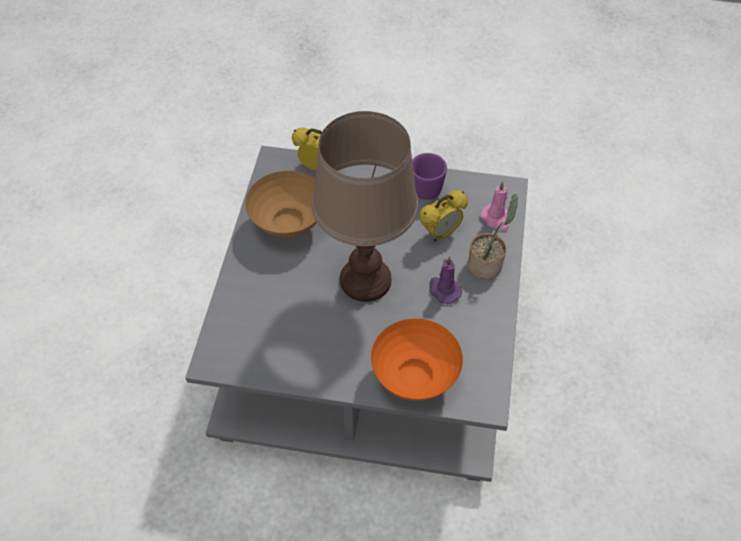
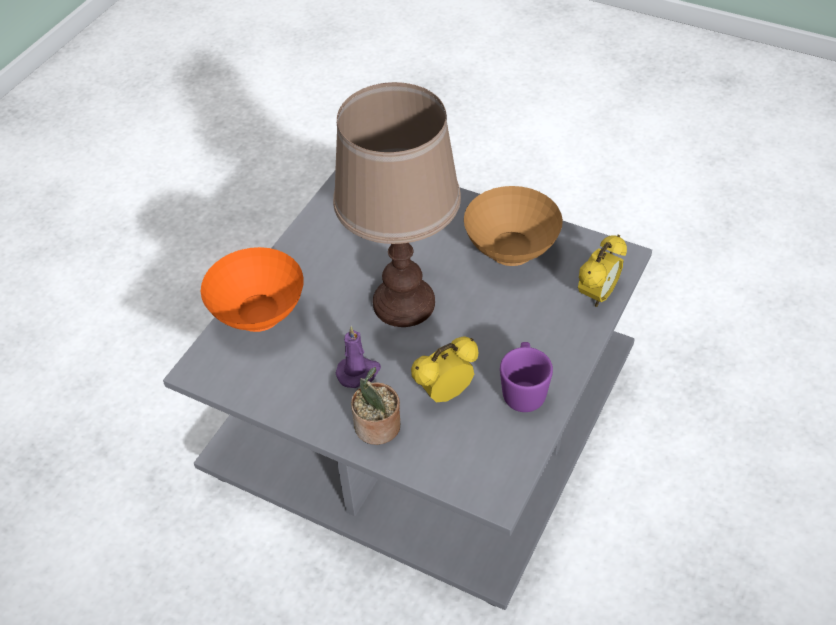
camera: 110 degrees right, 5 degrees down
alarm clock [419,190,468,242] -> alarm clock turned 75 degrees clockwise [411,337,478,402]
pink candle [480,181,509,231] -> none

